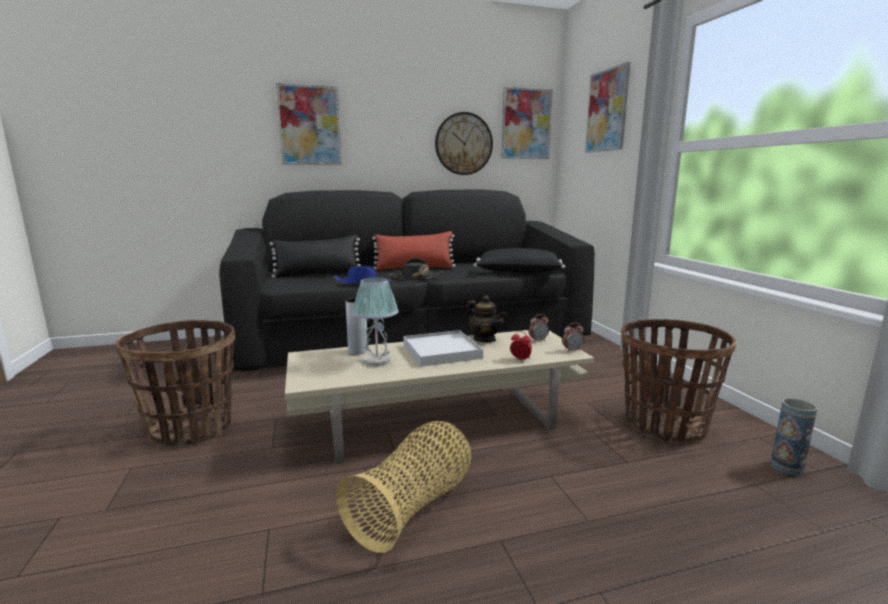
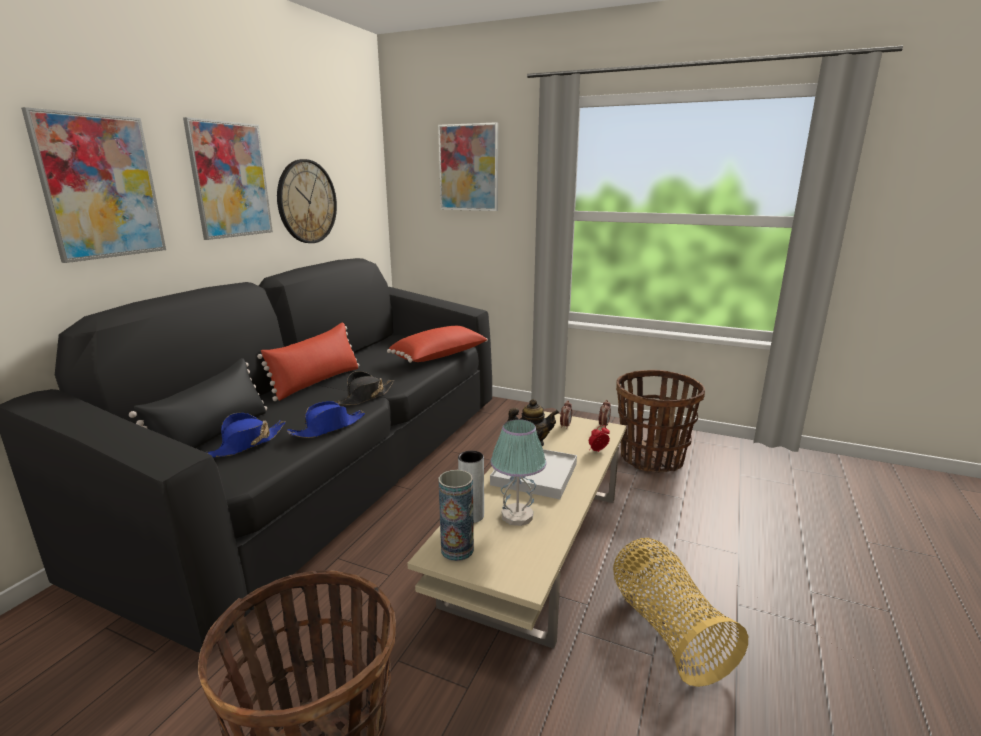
camera: 50 degrees left, 5 degrees up
black pillow [474,248,565,274] -> red pillow [387,326,488,363]
picture [501,87,553,159] -> picture moved to [183,117,273,240]
vase [770,398,817,476] -> vase moved to [438,470,474,561]
none -> blue hat [206,413,286,458]

